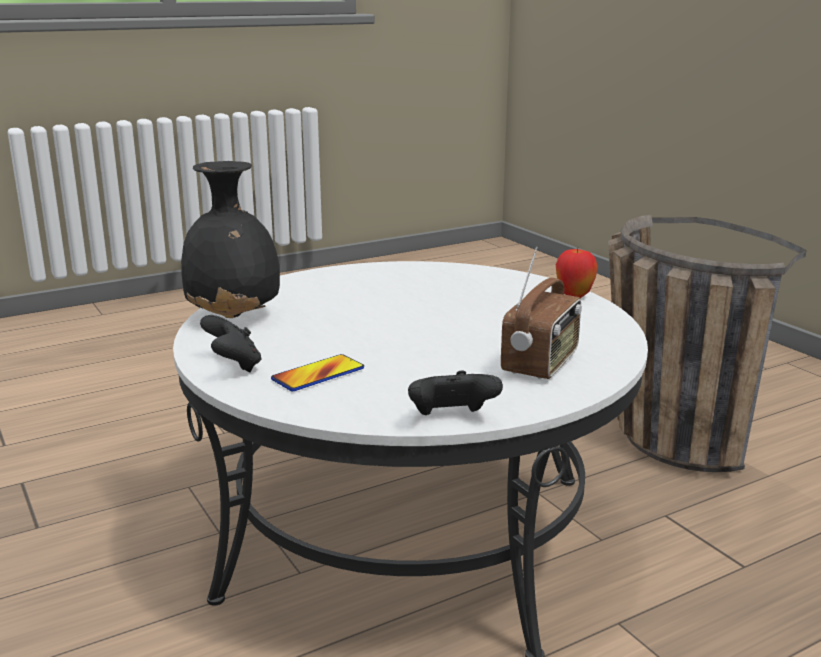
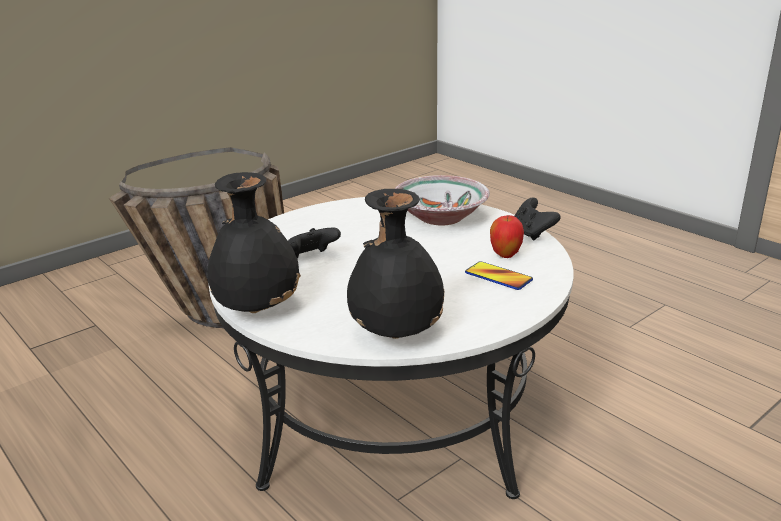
camera: 100 degrees left, 5 degrees up
black game controller [200,315,262,372] -> black game controller moved to [288,228,341,258]
radio [501,247,582,379] -> bowl [395,175,490,226]
apple [556,248,598,298] -> apple moved to [490,215,524,258]
none -> black vase [207,172,301,313]

